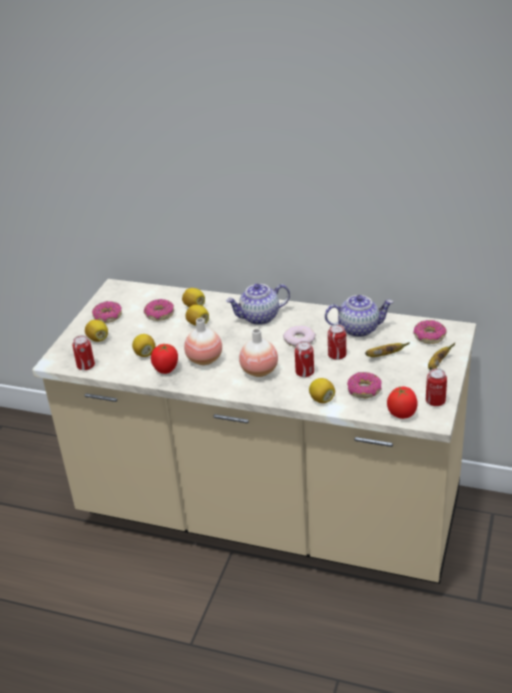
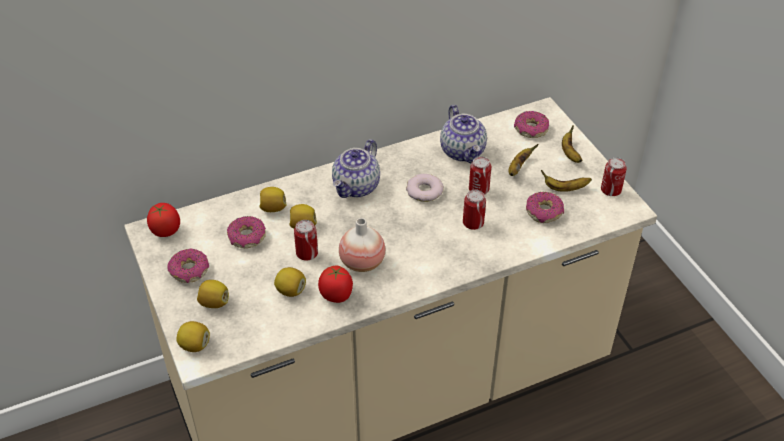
camera: 45 degrees left, 10 degrees up
can [72,335,95,370] -> can moved to [294,220,318,261]
vase [239,329,278,377] -> none
lemon [309,378,335,403] -> lemon moved to [176,321,210,352]
teapot [325,295,393,337] -> teapot turned 120 degrees clockwise [440,105,487,163]
tomato [387,387,418,419] -> tomato moved to [147,203,180,237]
none -> banana [541,170,592,192]

